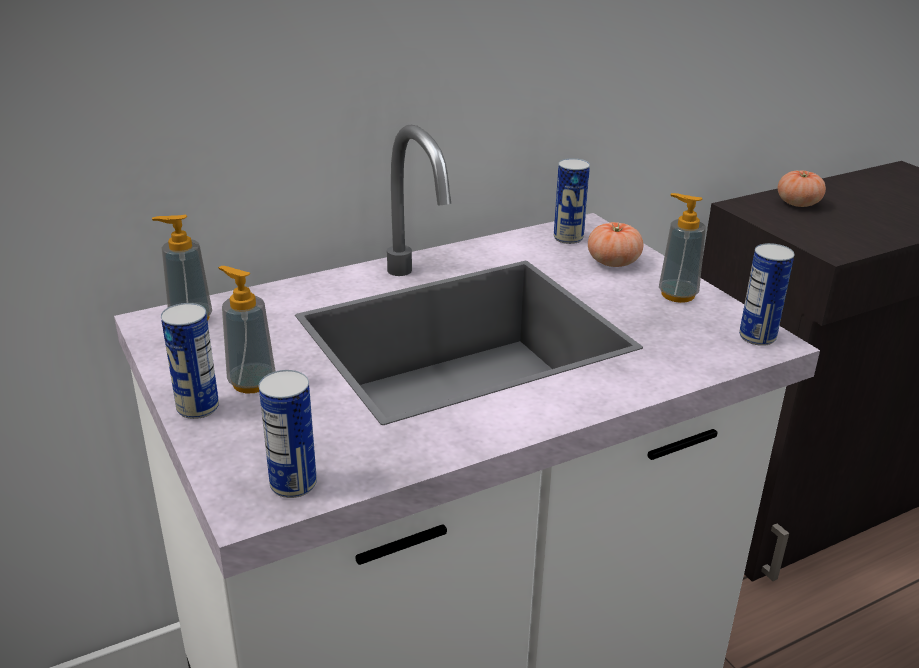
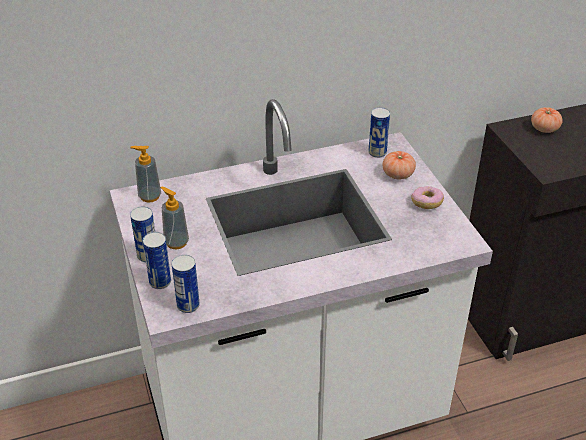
camera: 10 degrees right, 10 degrees up
soap dispenser [659,193,706,303] -> donut [411,186,444,209]
can [739,243,795,346] -> can moved to [143,232,171,289]

